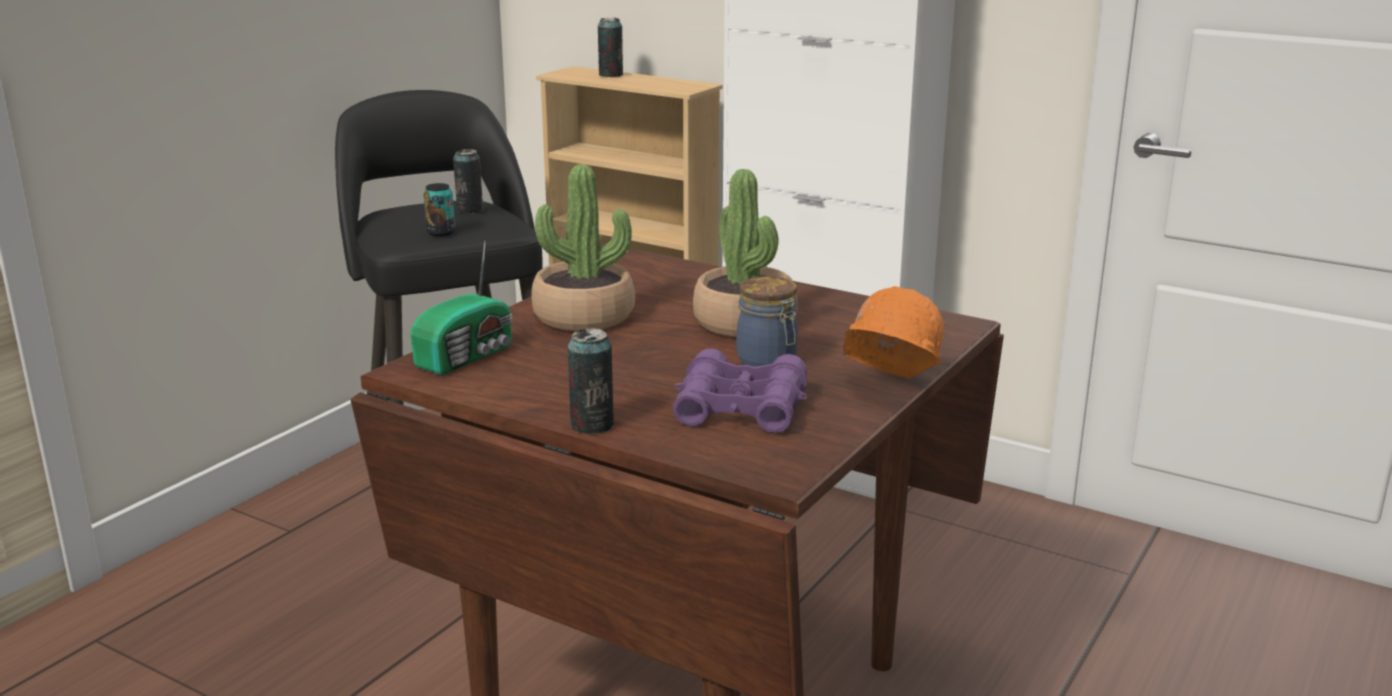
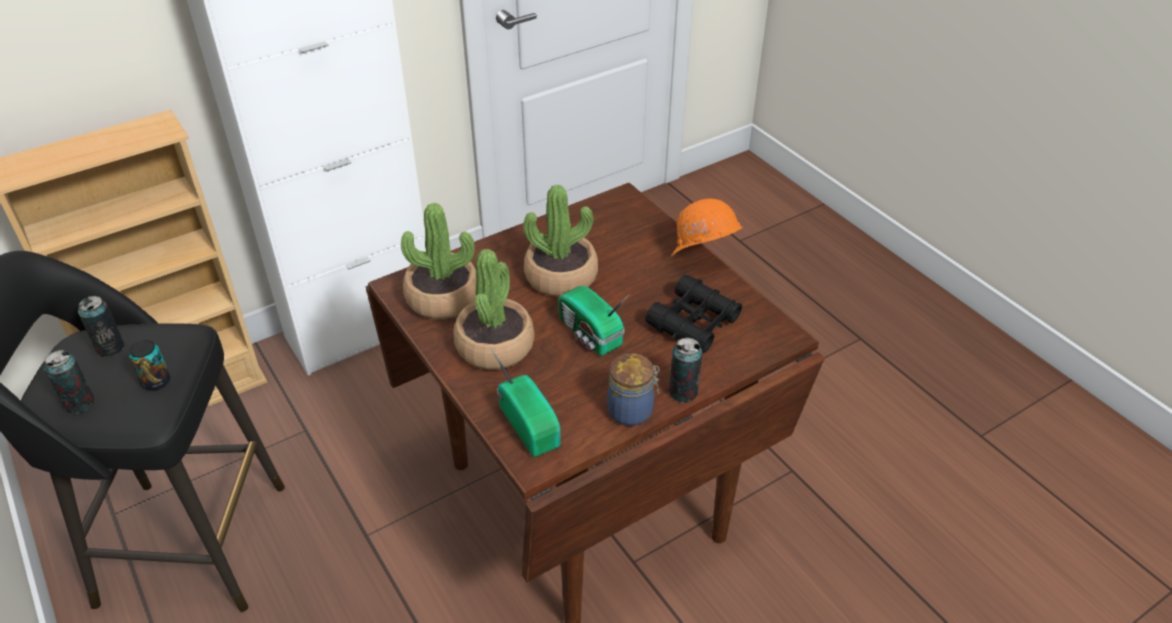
camera: 65 degrees left, 20 degrees up
can [598,17,623,77] -> can moved to [44,350,95,413]
purple binoculars [673,349,807,433] -> black binoculars [645,274,742,353]
jar [737,276,798,367] -> jar moved to [607,354,660,426]
none -> potted plant [401,203,476,319]
none -> radio [558,286,630,356]

